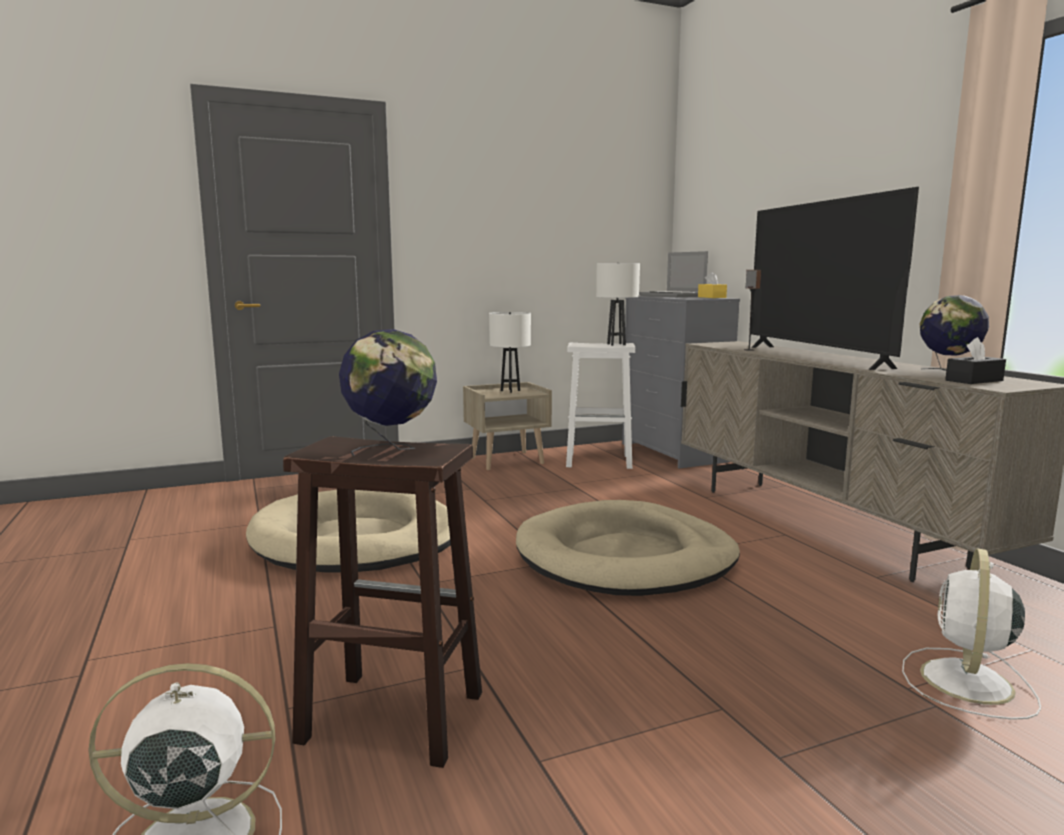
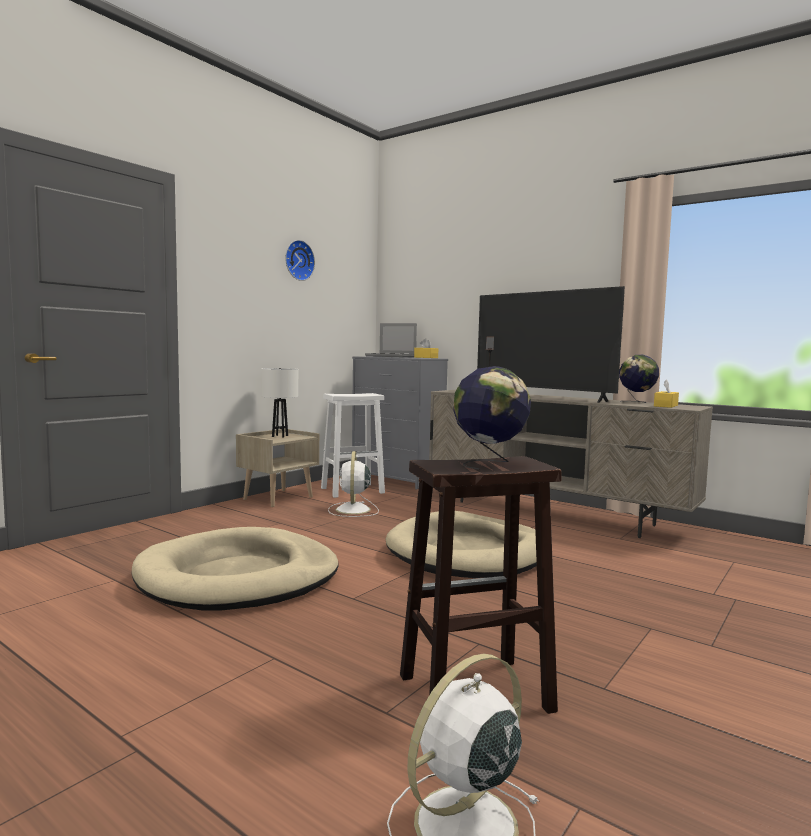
camera: 30 degrees left, 5 degrees down
white table lamp [596,263,640,346] -> none
white fan [902,548,1041,720] -> white fan moved to [328,451,379,517]
black tissue box [945,337,1006,384] -> yellow tissue box [654,379,679,408]
none -> wall clock [285,240,315,281]

